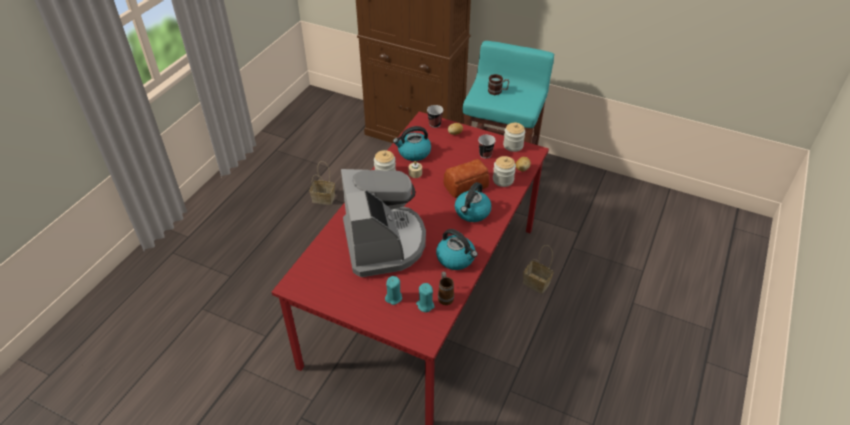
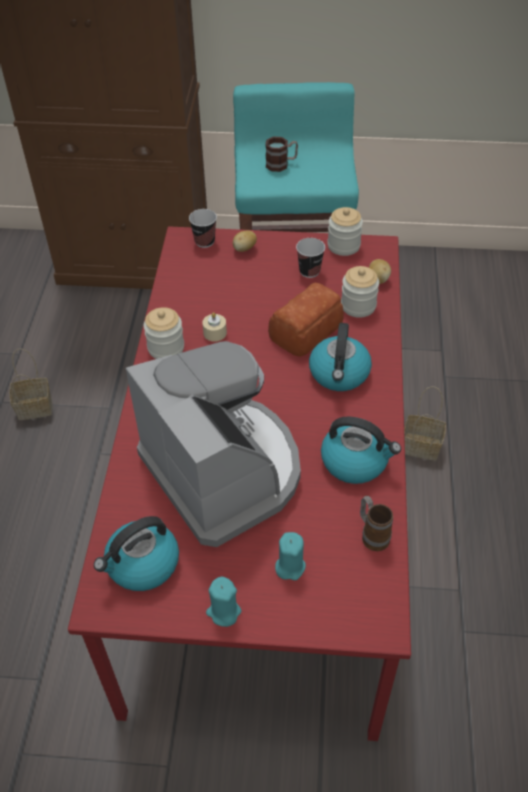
camera: 20 degrees left, 5 degrees up
kettle [393,126,431,161] -> kettle moved to [94,516,179,591]
turquoise candle [416,283,435,312] -> turquoise candle moved to [206,576,242,627]

